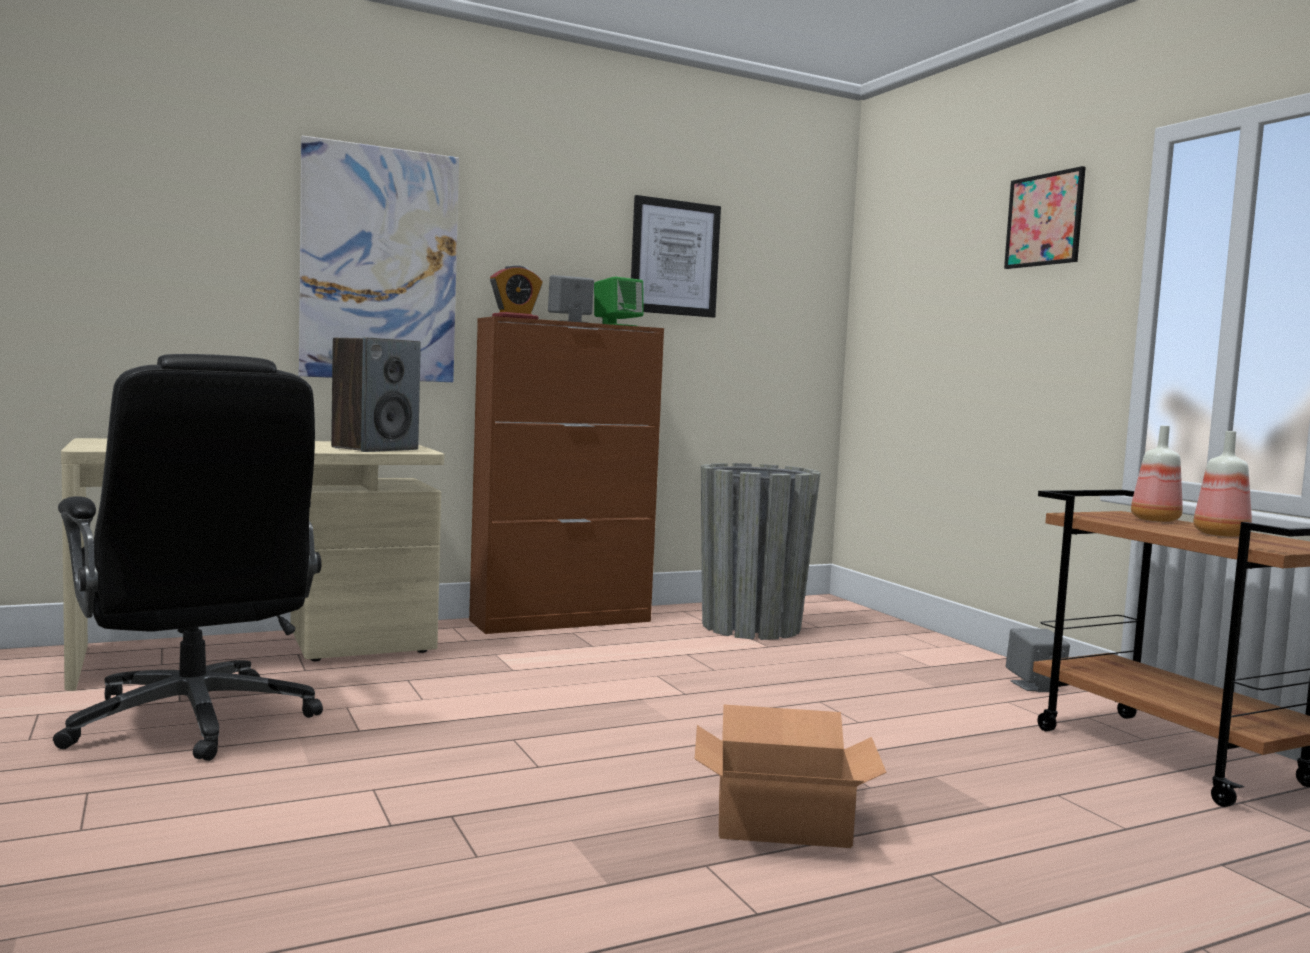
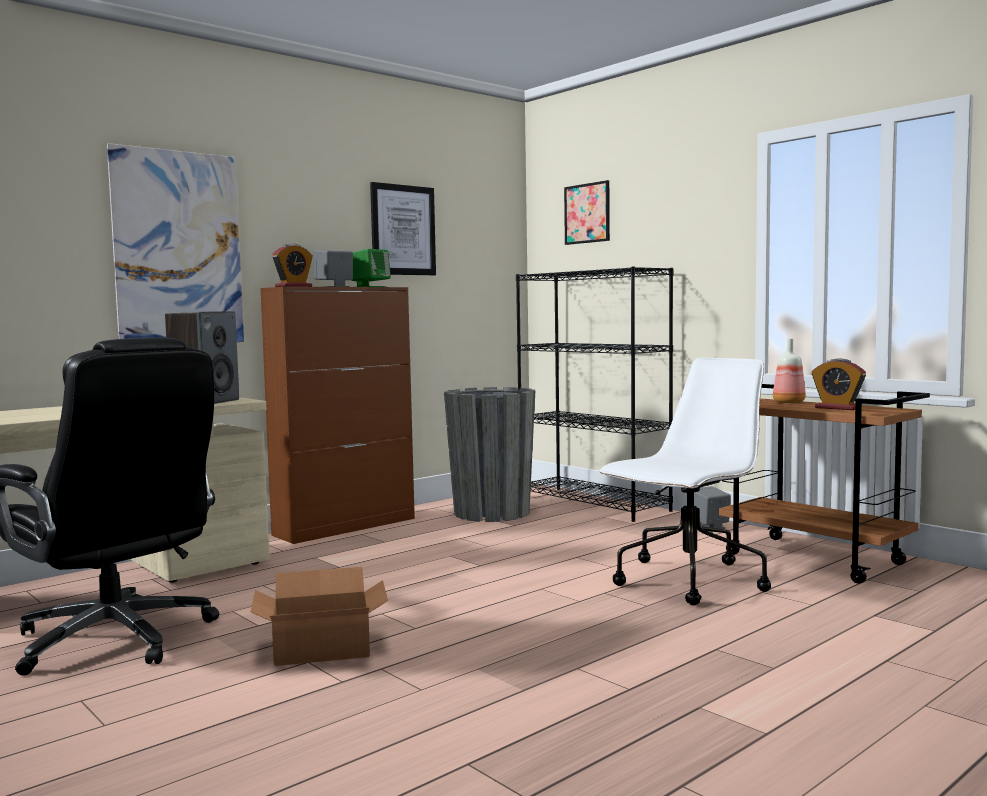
camera: 15 degrees left, 0 degrees up
cardboard box [695,704,887,848] -> cardboard box moved to [251,567,388,666]
picture [1004,166,1086,269] -> picture moved to [564,180,610,245]
bottle [1193,431,1252,537] -> alarm clock [812,358,866,410]
none -> black bookcase [516,267,673,522]
none -> white office chair [599,358,771,605]

